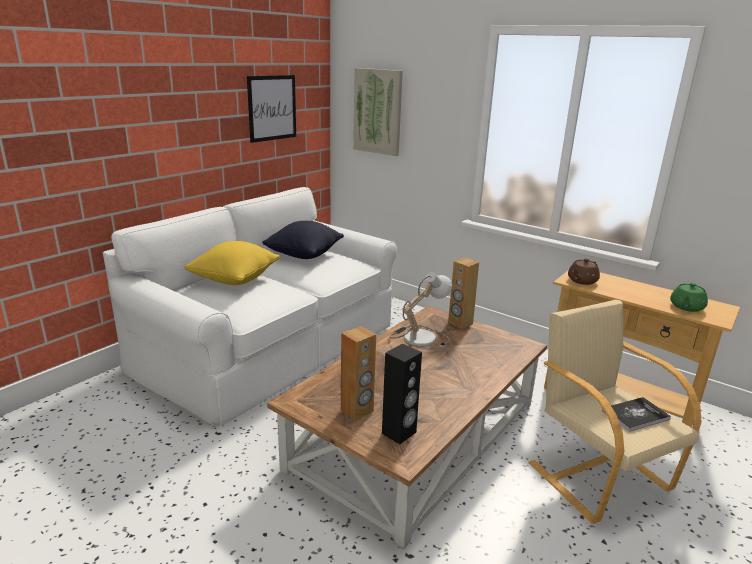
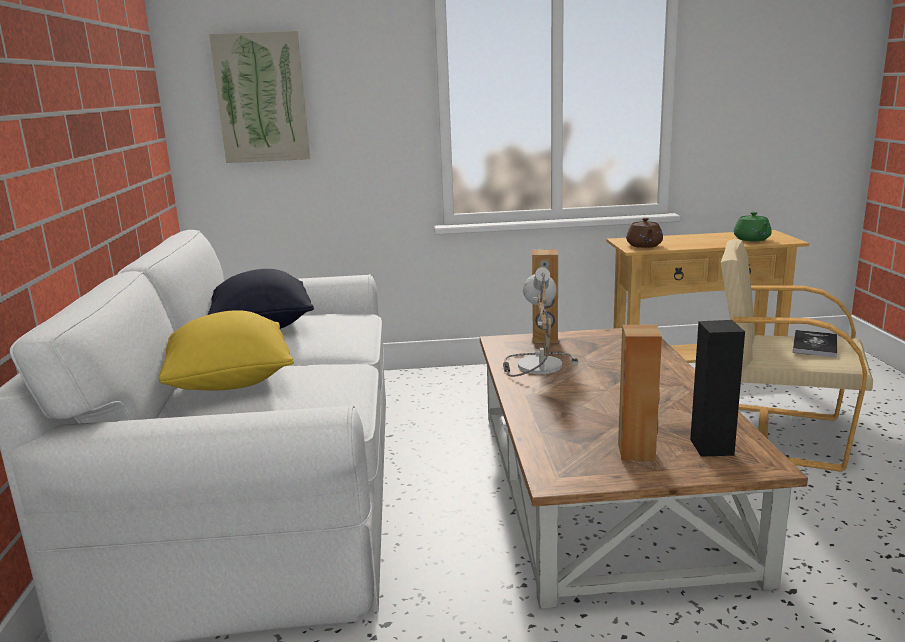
camera: 40 degrees left, 5 degrees down
picture [247,75,296,143] -> none

